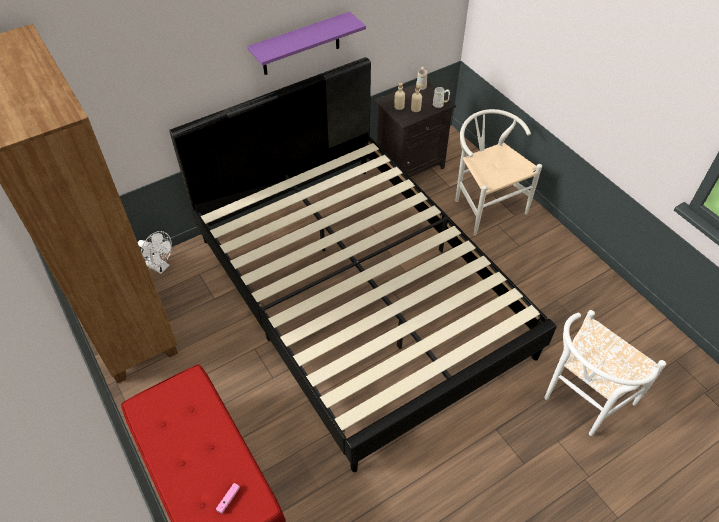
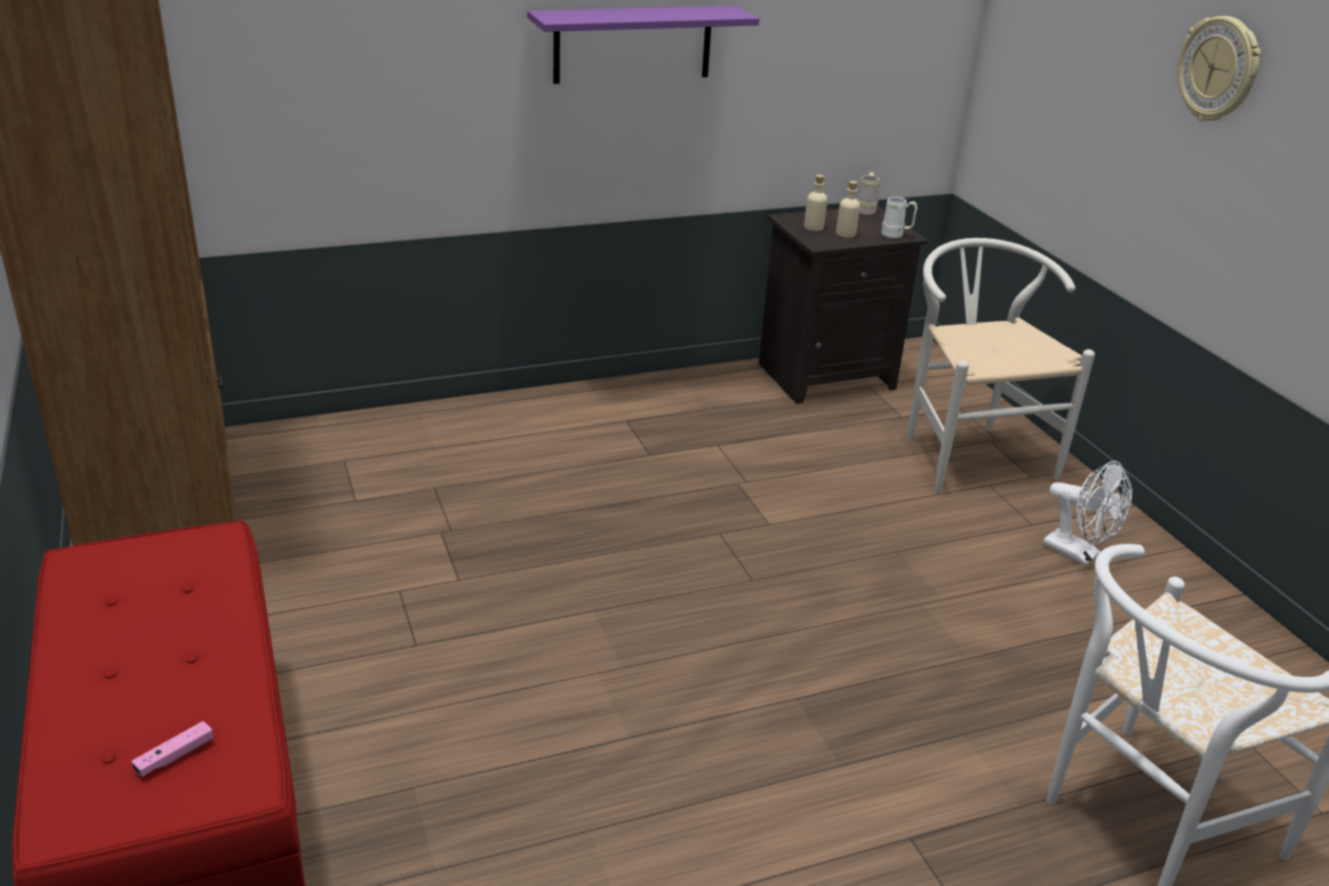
camera: 10 degrees right, 20 degrees down
white fan [138,231,172,274] -> white fan moved to [1043,461,1132,566]
black bed [169,57,556,472] -> none
none -> wall clock [1178,16,1261,121]

